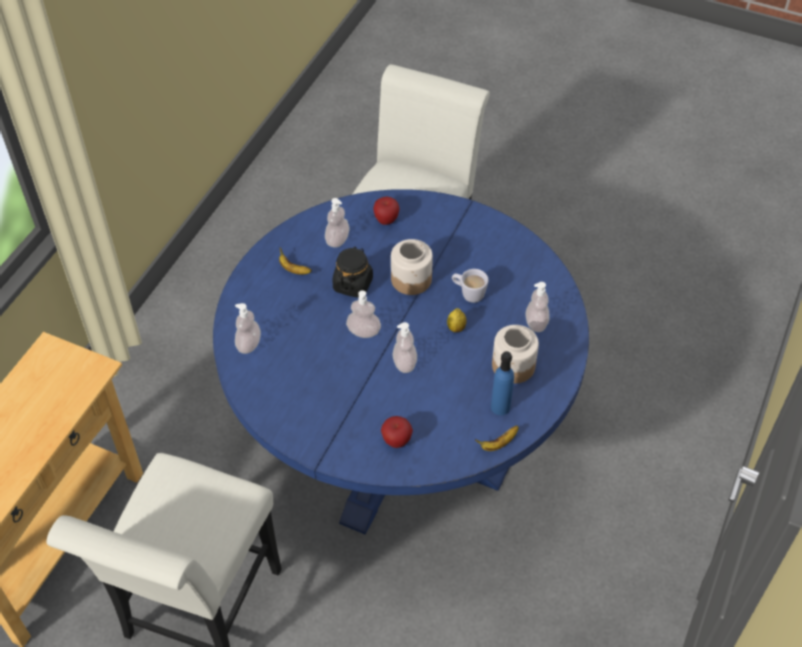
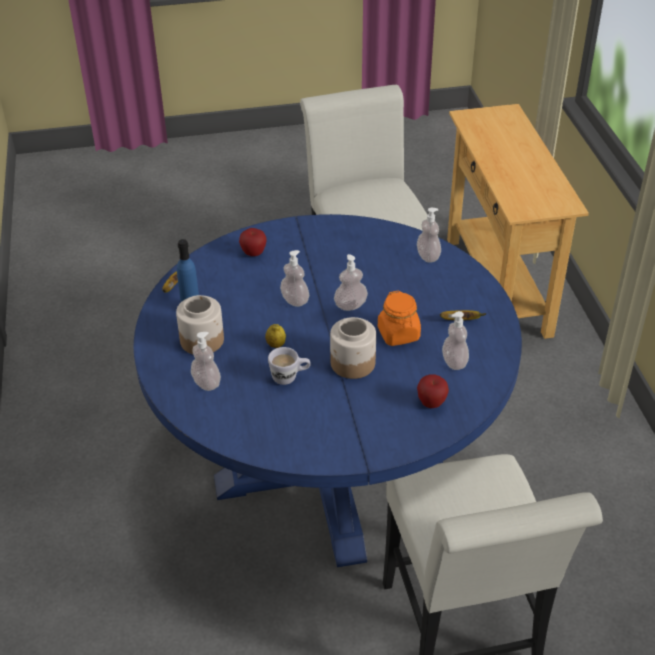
camera: 145 degrees right, 10 degrees down
black jar [332,246,373,298] -> orange jar [378,290,421,346]

